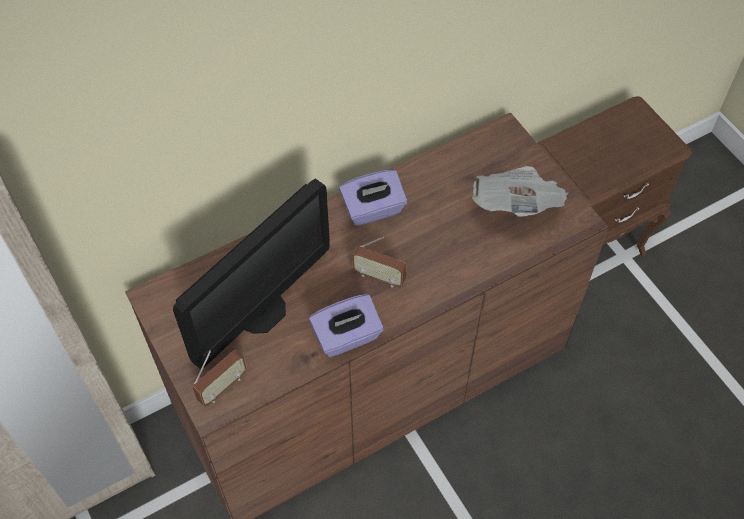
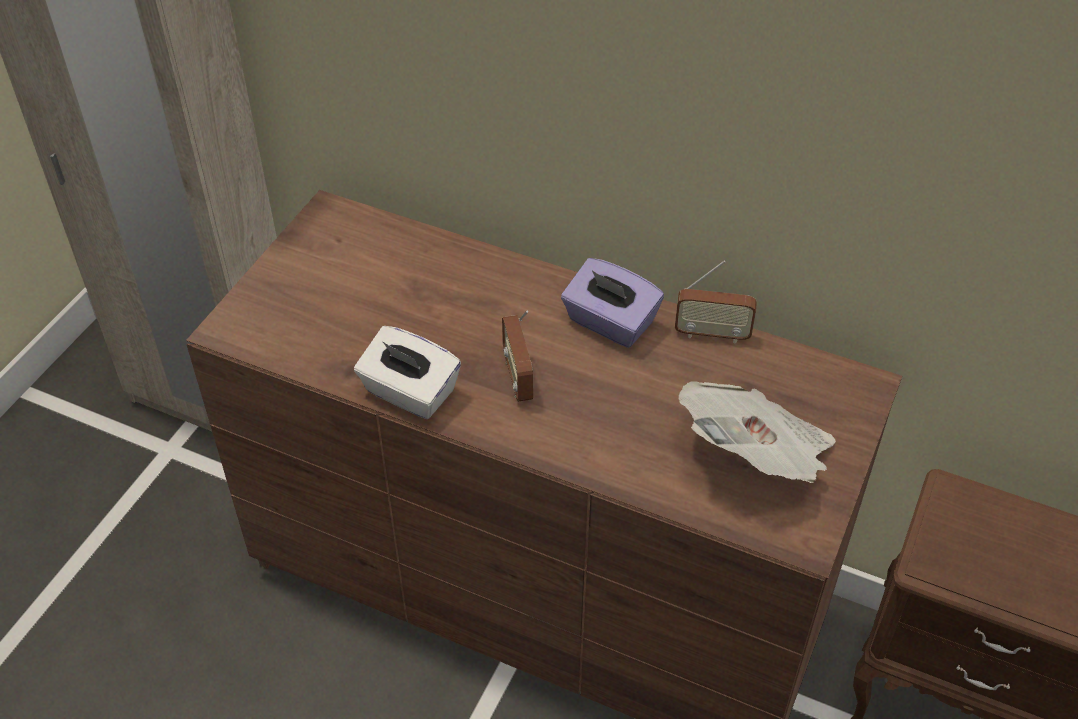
camera: 55 degrees right, 10 degrees down
monitor [173,178,330,369] -> none
radio [193,350,247,407] -> radio moved to [675,260,757,343]
purple tissue box [309,294,384,357] -> white tissue box [354,326,461,419]

